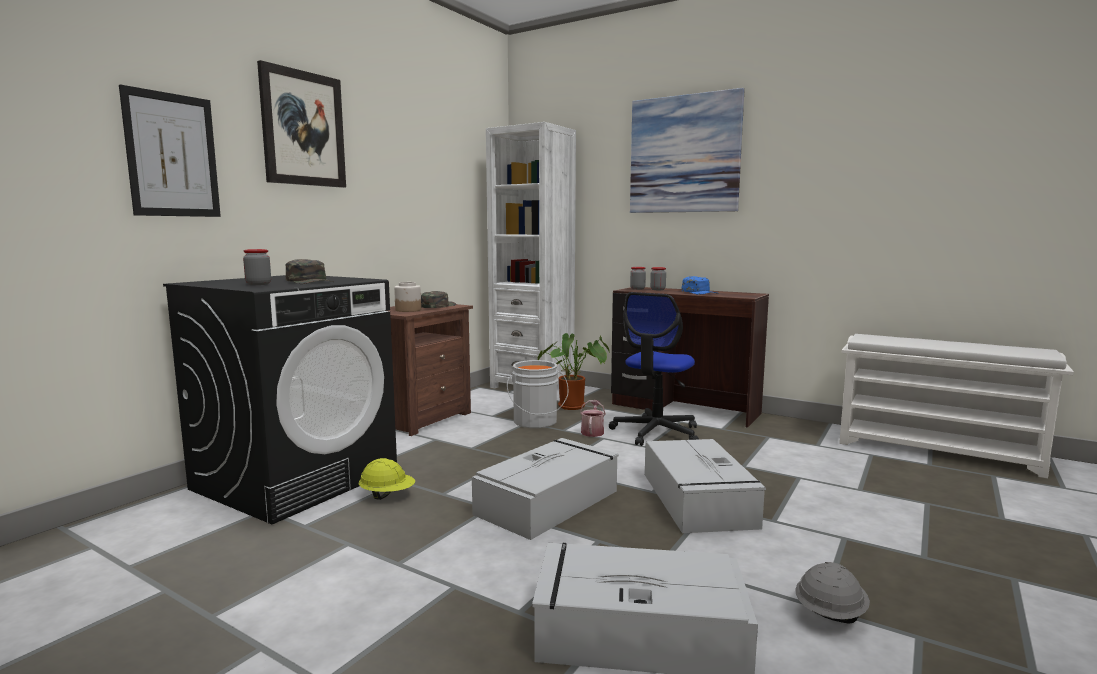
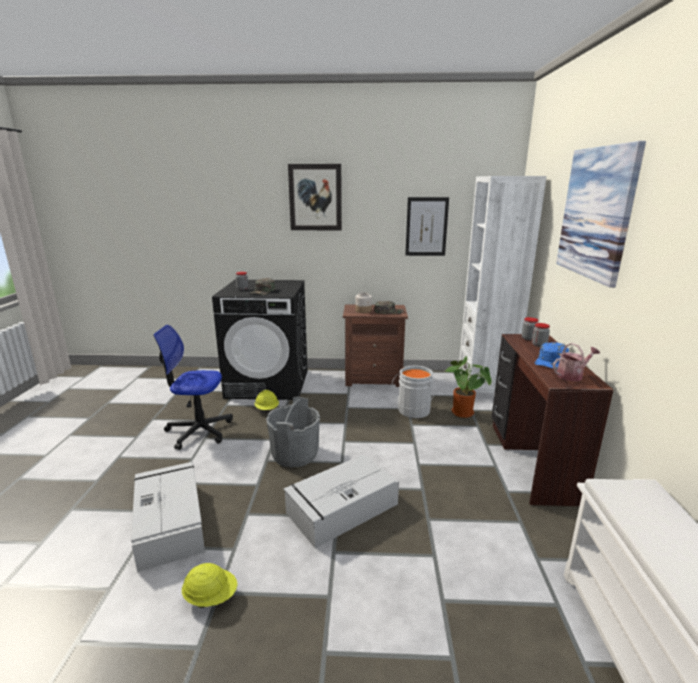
camera: 60 degrees right, 10 degrees up
picture [119,84,221,217] -> picture moved to [405,197,449,256]
grey storage box [472,438,619,540] -> grey bucket [266,397,320,467]
watering can [580,400,606,437] -> watering can moved to [553,343,600,381]
office chair [609,292,699,446] -> office chair moved to [153,325,233,450]
grey hard hat [795,562,870,623] -> yellow hard hat [182,563,237,608]

